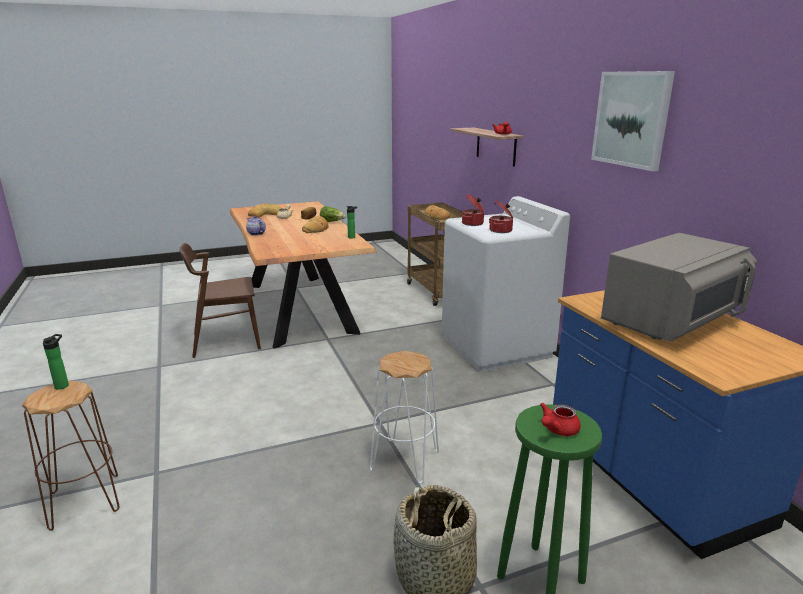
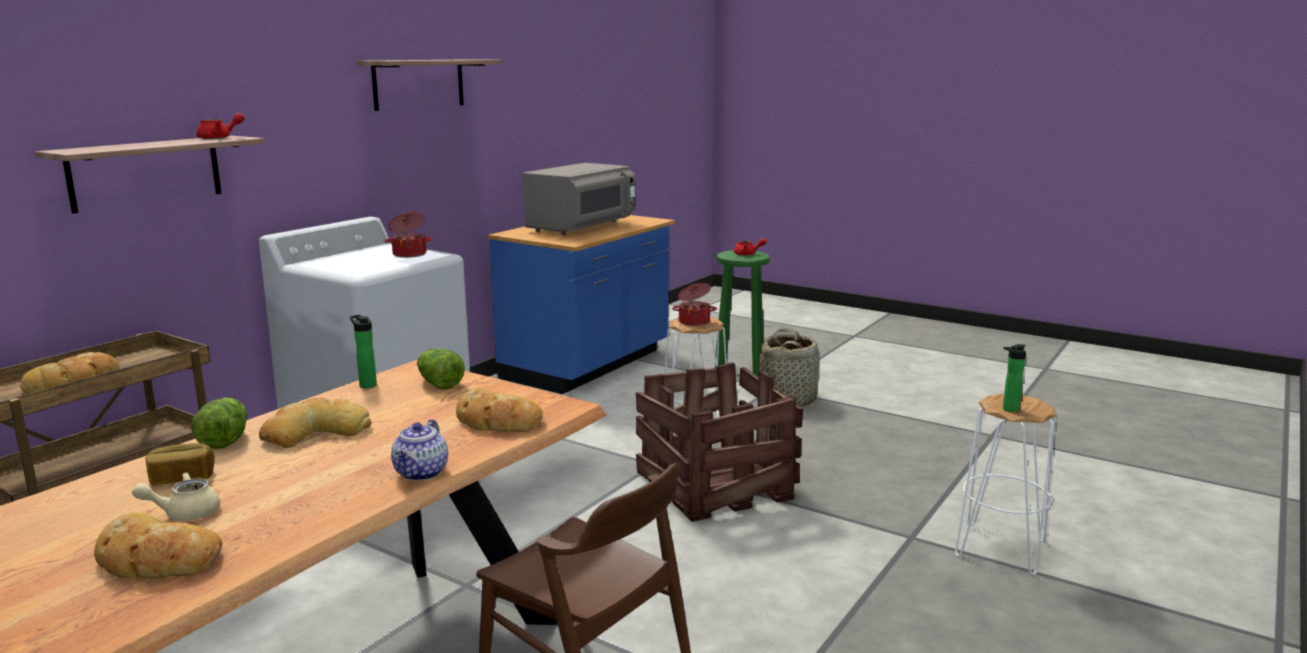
camera: 125 degrees left, 5 degrees down
brown stool [22,381,120,531] -> white stool [955,394,1057,575]
cooking pot [462,194,484,226] -> cooking pot moved to [672,283,717,326]
picture [591,71,675,171] -> shelf [356,59,502,111]
grey microwave [601,233,757,342] -> grey microwave turned 105 degrees clockwise [523,163,636,235]
none -> lettuce [417,349,465,390]
none -> bread [456,388,543,432]
none -> crate [636,362,803,522]

